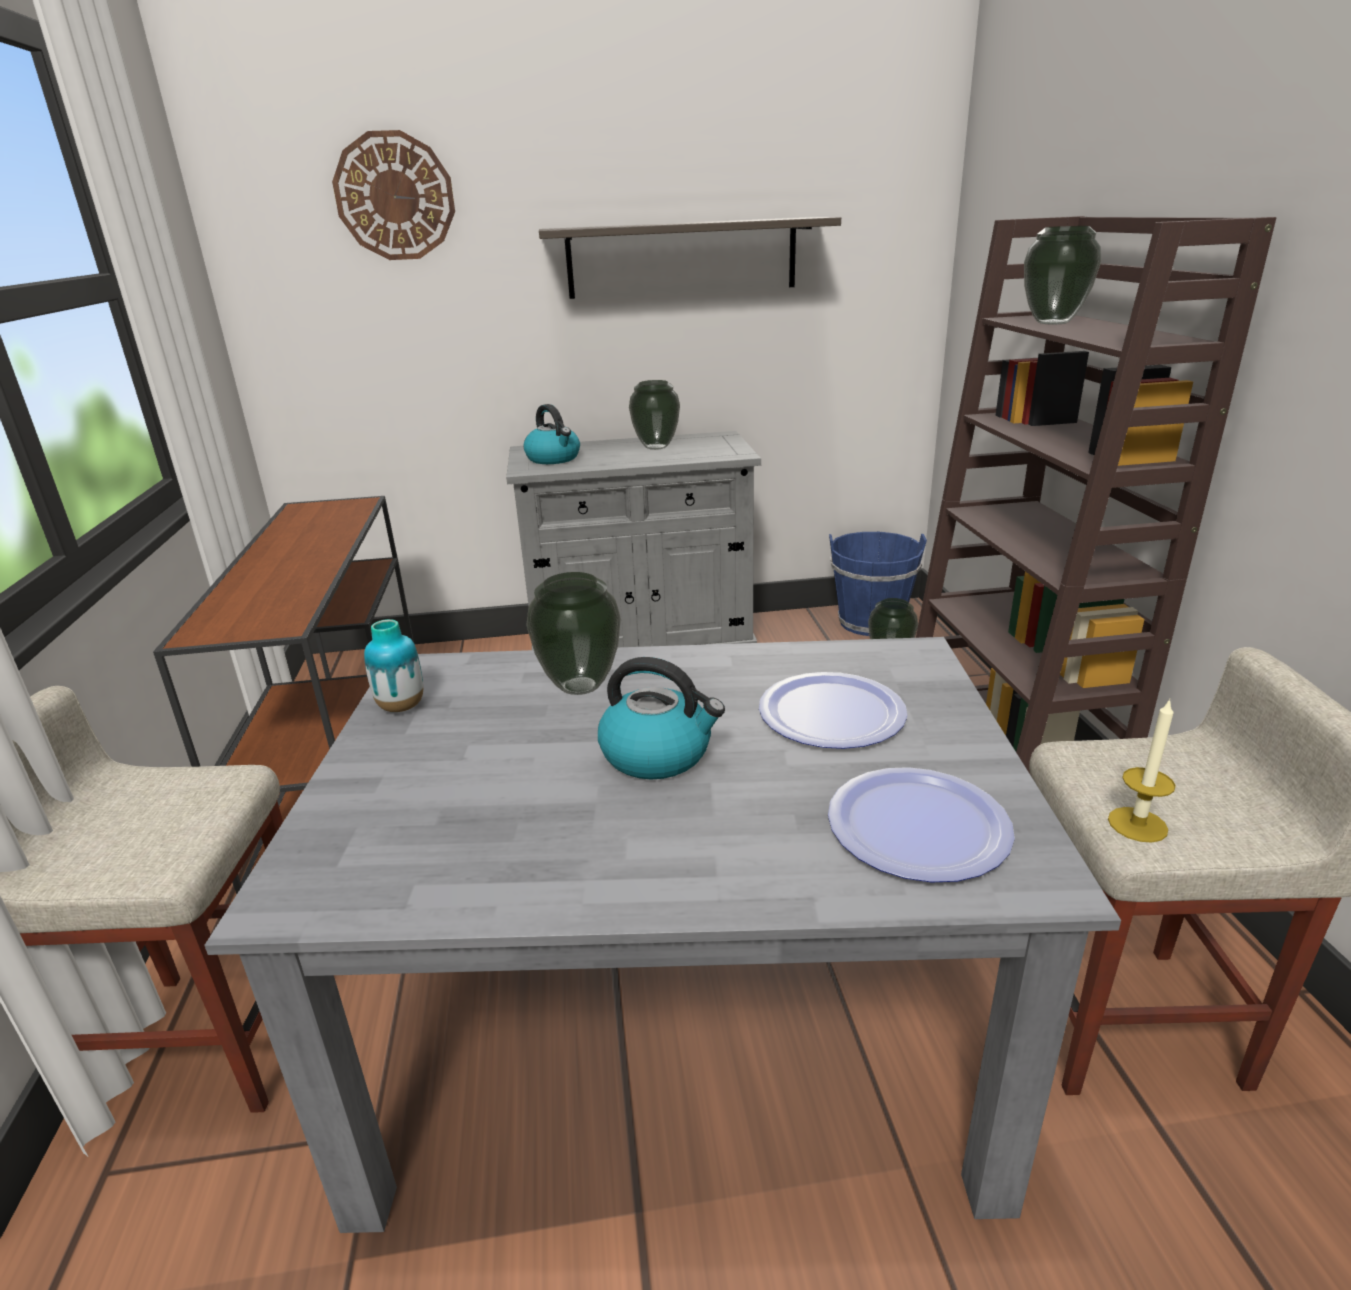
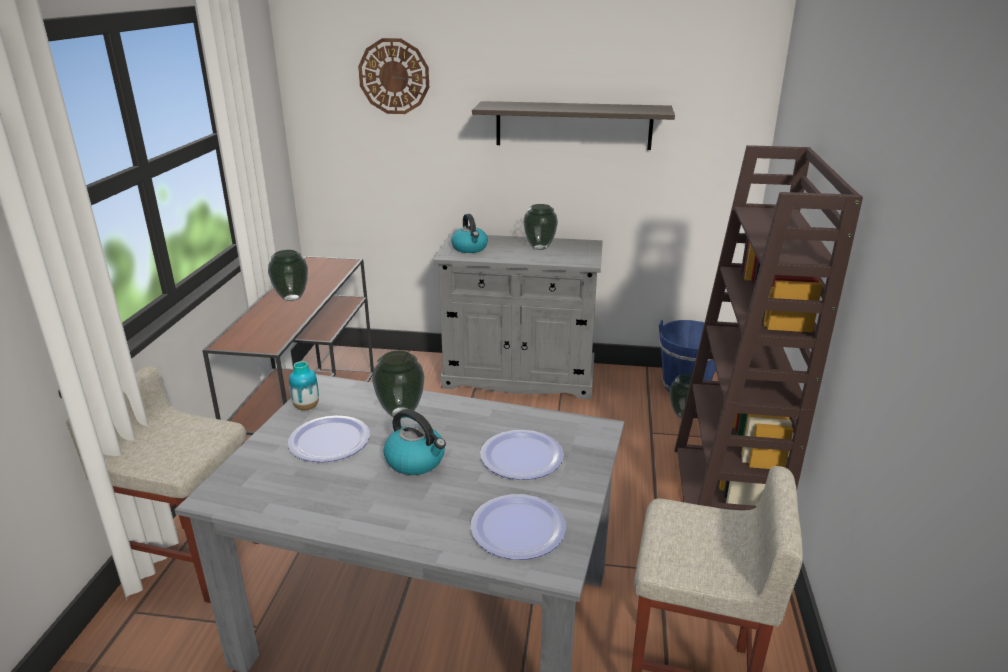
camera: 15 degrees right, 0 degrees up
vase [1024,226,1101,324] -> vase moved to [268,250,308,301]
candle [1108,698,1176,843] -> none
none -> plate [288,416,370,462]

